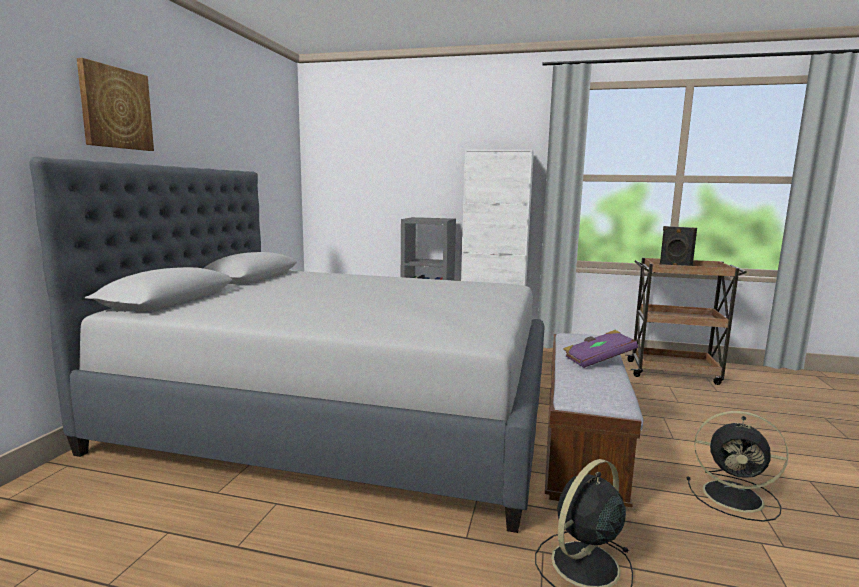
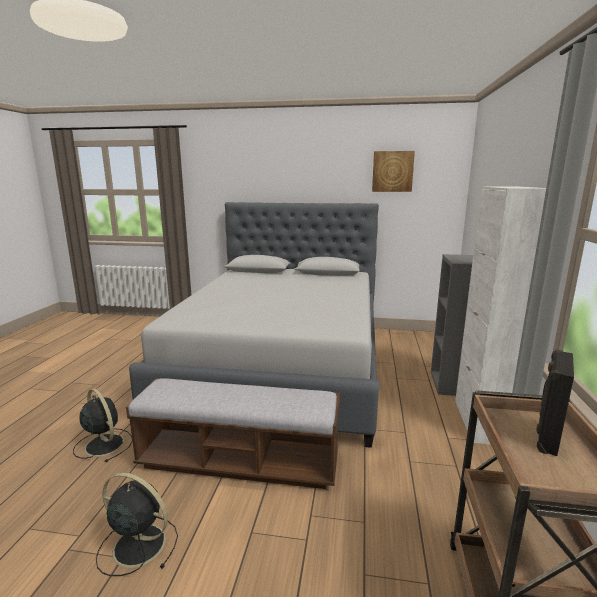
camera: 85 degrees right, 5 degrees up
picture [77,58,154,151] -> picture moved to [372,151,415,192]
purple book [564,330,638,368] -> none
black fan [687,411,789,522] -> black fan turned 90 degrees clockwise [96,472,178,576]

